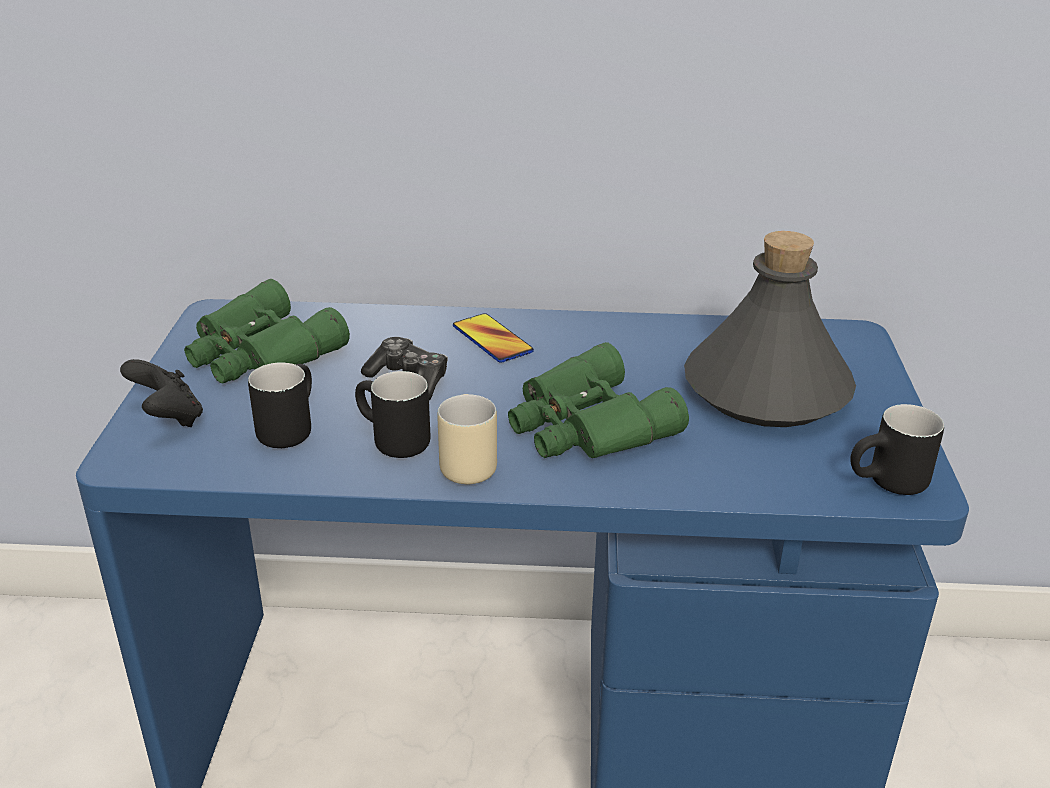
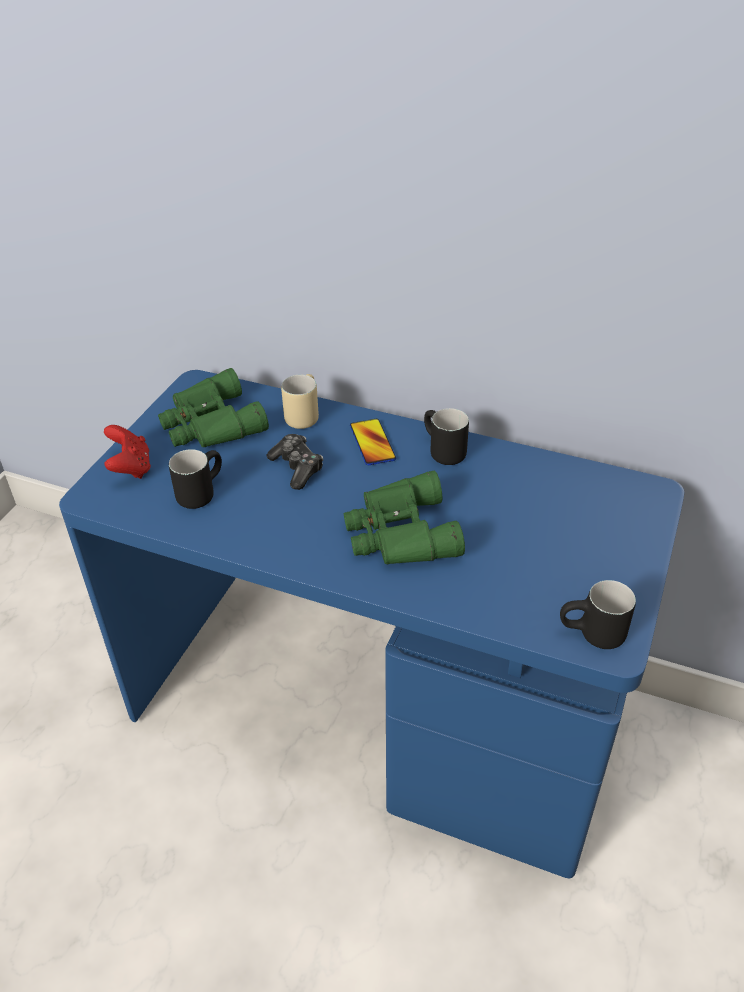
camera: 20 degrees right, 10 degrees up
black game controller [120,359,203,427] -> red game controller [104,425,151,479]
black mug [355,371,430,458] -> black mug moved to [424,408,469,465]
beige mug [437,394,497,484] -> beige mug moved to [281,374,319,429]
grey bottle [684,231,856,427] -> none

